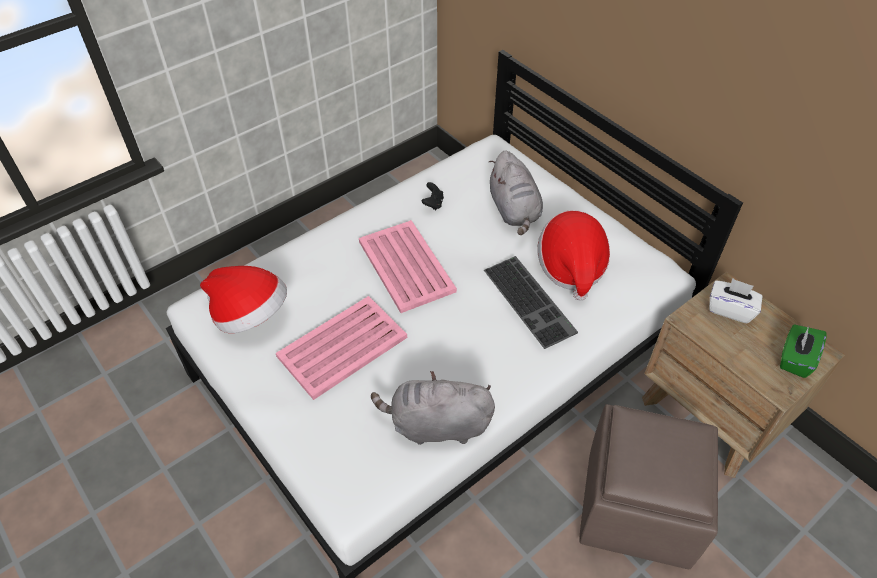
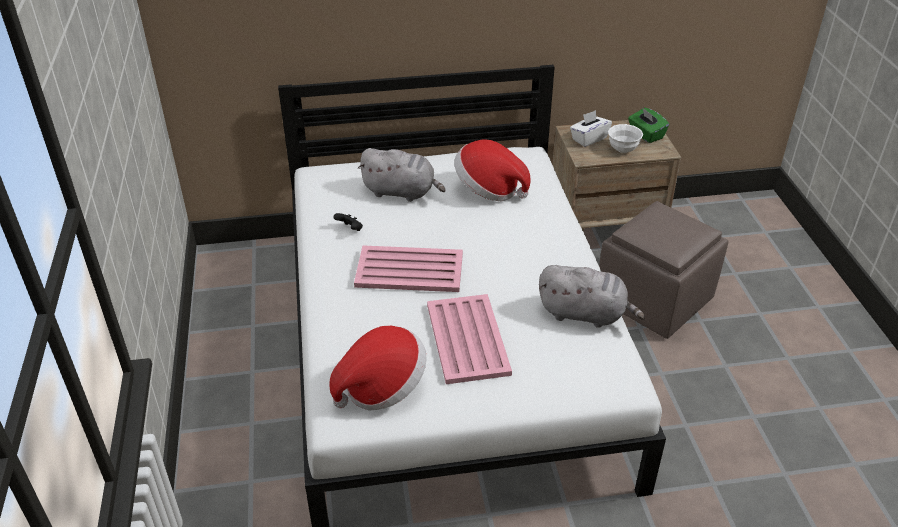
camera: 60 degrees left, 10 degrees down
grey plush toy [371,371,495,445] -> grey plush toy turned 105 degrees counterclockwise [539,265,645,328]
keyboard [484,256,578,349] -> none
none -> white bowl [608,124,643,153]

